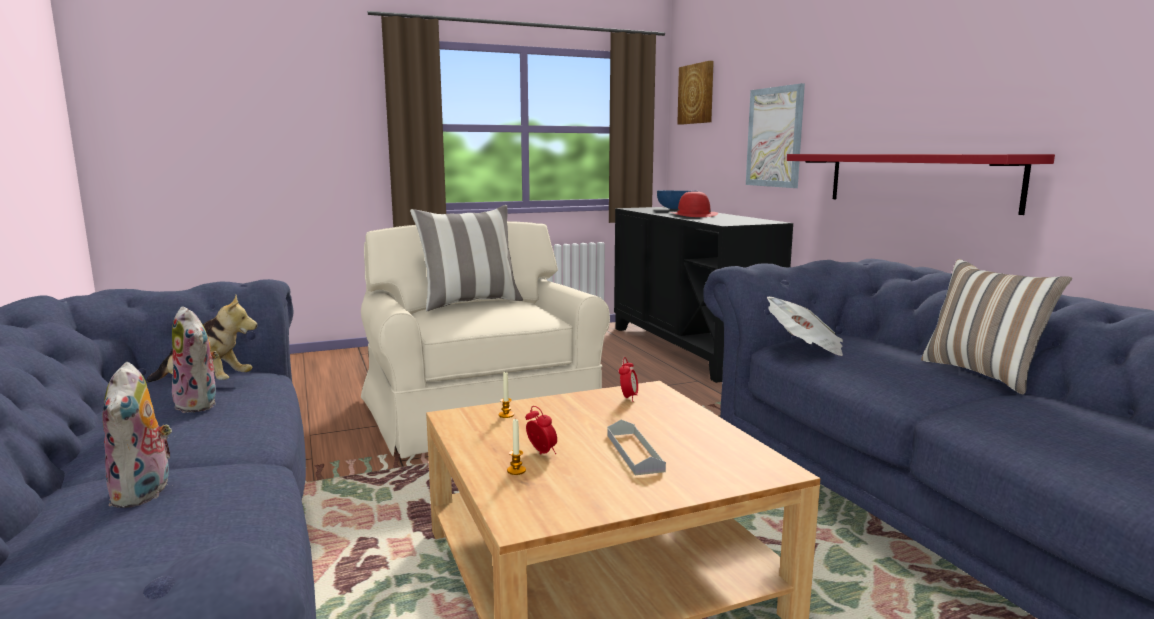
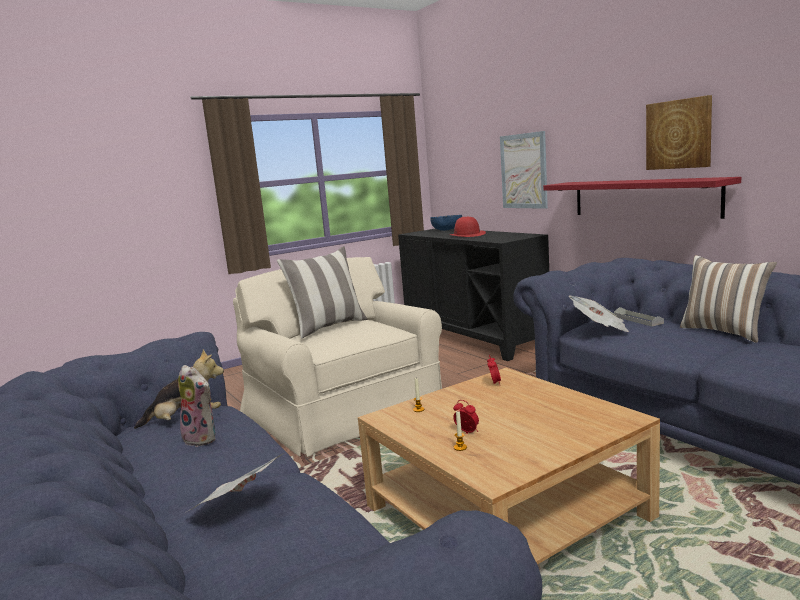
camera: 10 degrees left, 0 degrees up
plush toy [102,362,173,508] -> newspaper [188,453,284,511]
grey tray [607,420,666,475] -> grey tray moved to [614,307,664,326]
picture [677,61,714,125] -> picture moved to [646,95,712,170]

